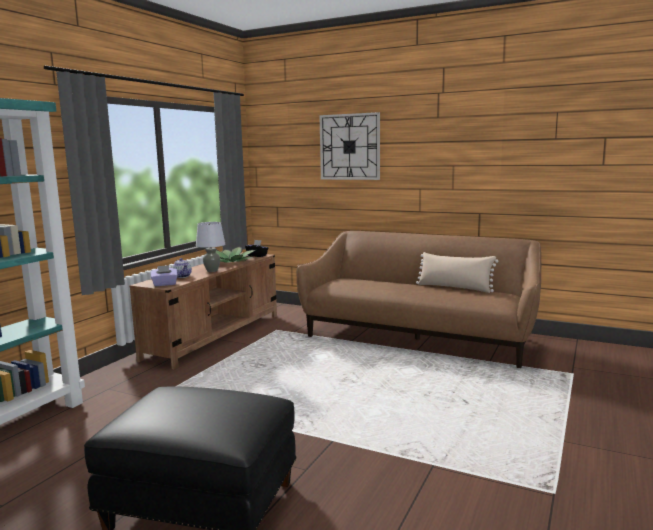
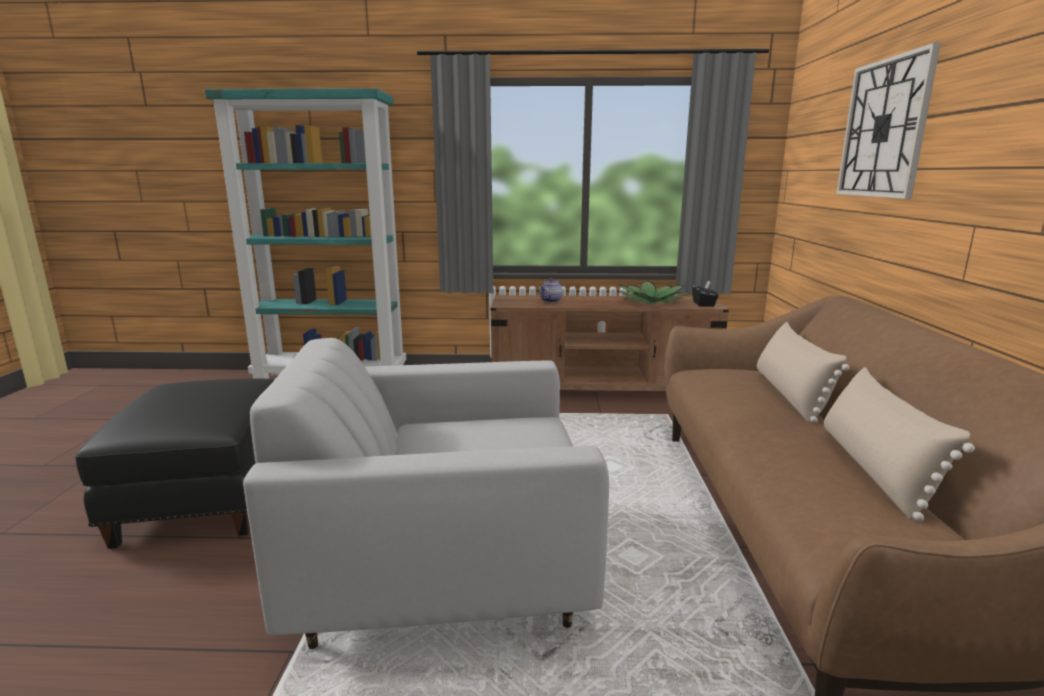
camera: 65 degrees right, 5 degrees up
purple tissue box [150,265,178,286] -> none
grey table lamp [196,222,225,272] -> none
none -> white armchair [243,338,609,649]
none -> beige pillow [757,322,850,423]

